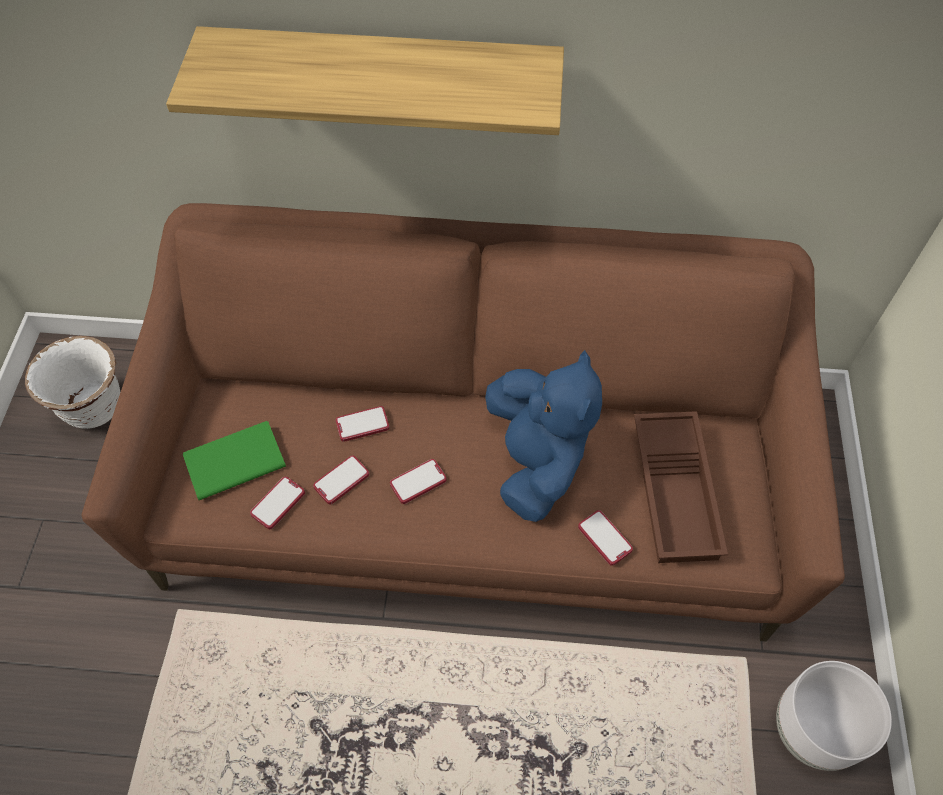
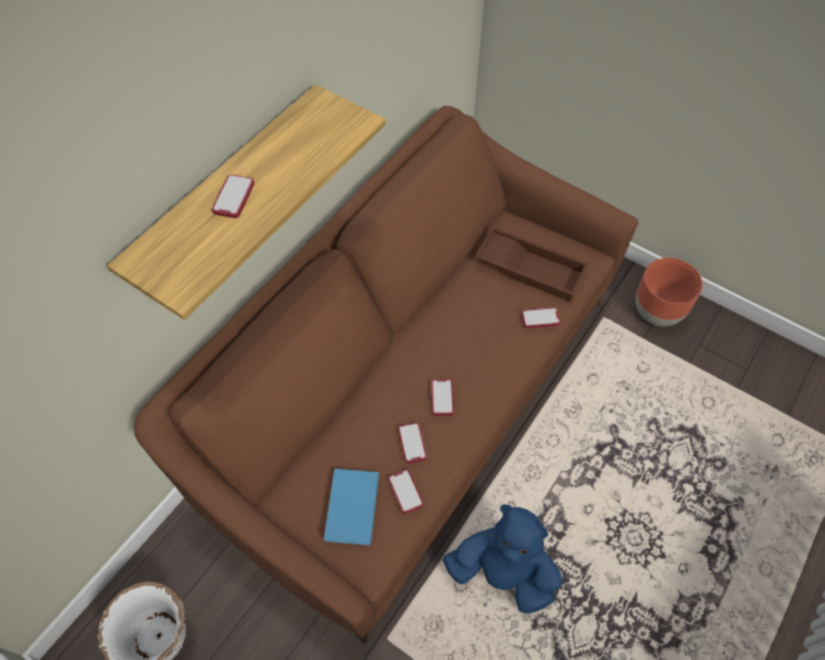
camera: 60 degrees left, 0 degrees up
green book [183,421,286,500] -> blue book [324,469,379,545]
phone [336,406,389,442] -> phone moved to [212,175,254,218]
blue plush toy [485,350,602,522] -> blue plush toy moved to [443,505,562,613]
white planter [776,661,892,771] -> brown planter [636,258,703,326]

